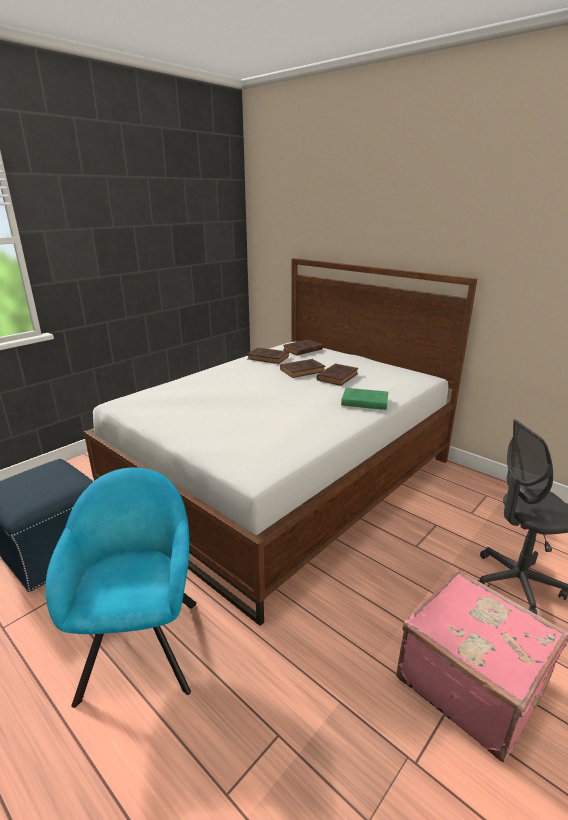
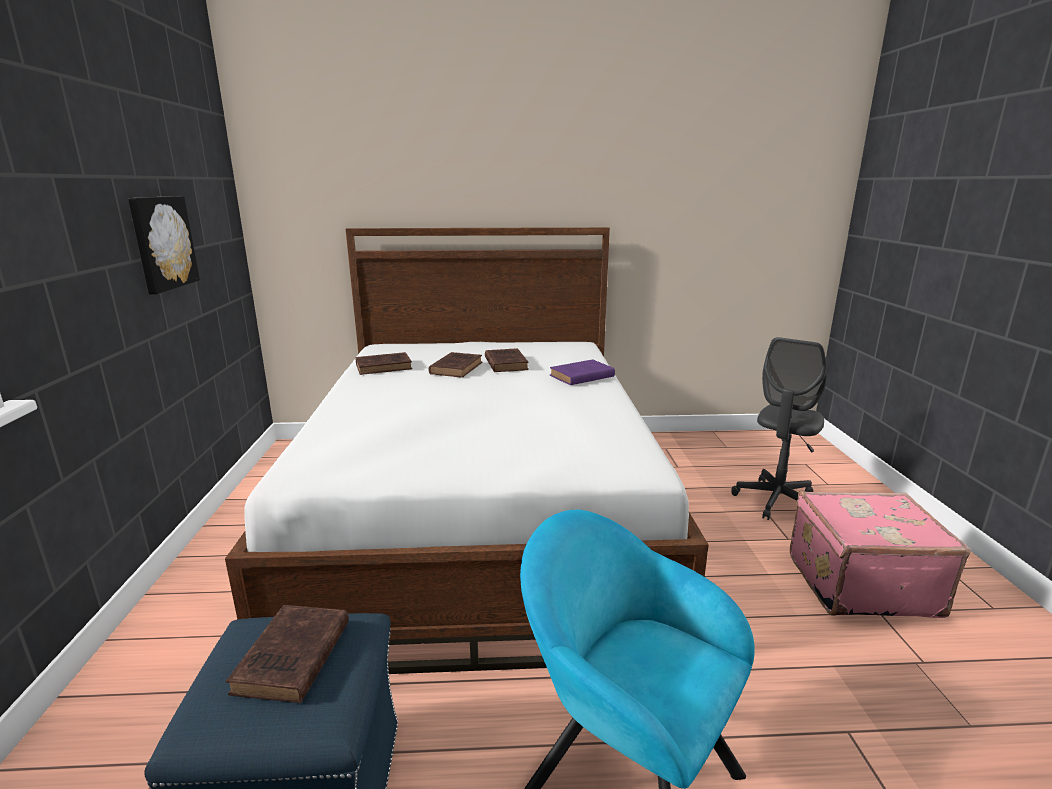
camera: 45 degrees left, 5 degrees down
brown book [283,339,323,356] -> brown book moved to [225,605,349,703]
green book [341,388,388,410] -> purple book [550,359,615,385]
none -> picture [128,196,200,294]

